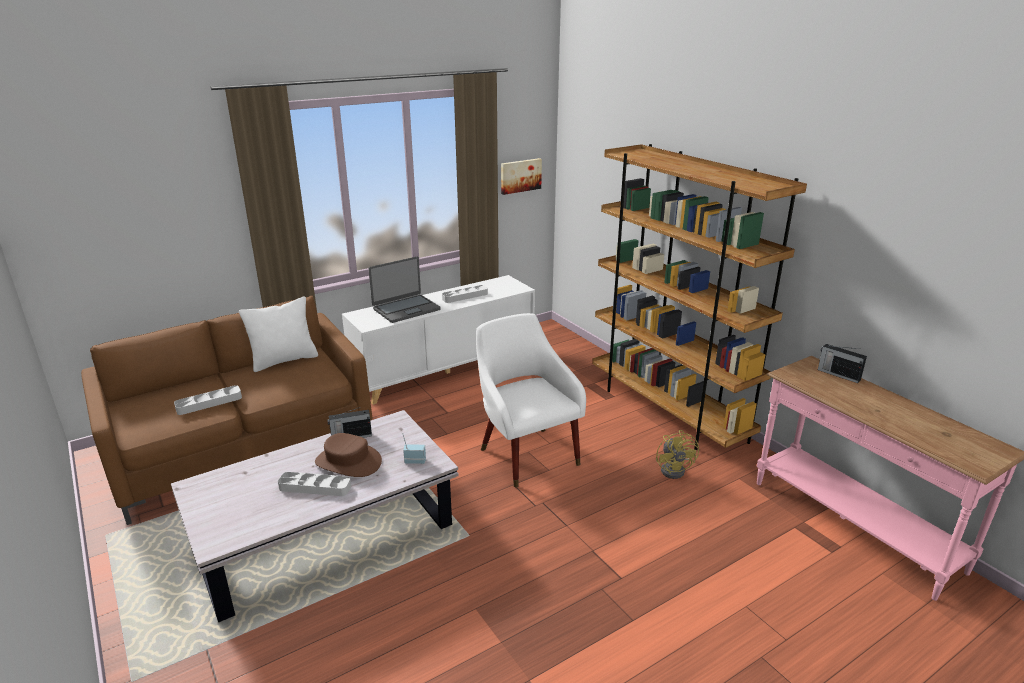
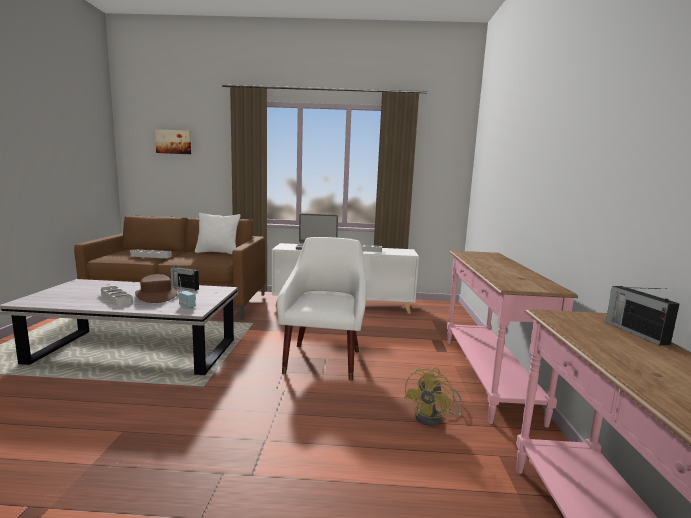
camera: 35 degrees right, 15 degrees down
picture [501,158,542,195] -> picture moved to [155,129,191,154]
brown bookcase [592,144,807,450] -> pink console table [447,251,578,428]

